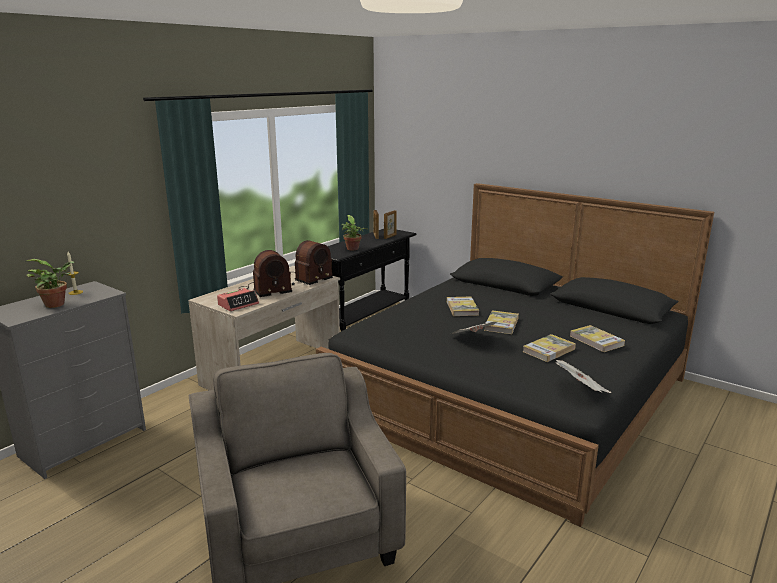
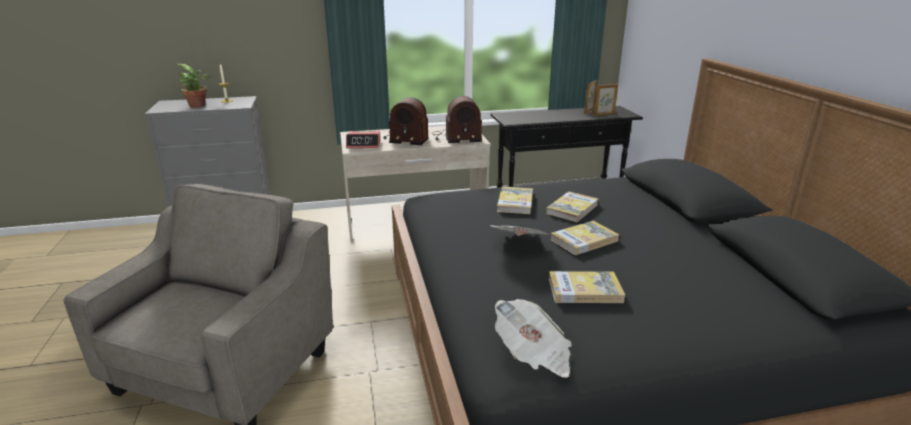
camera: 40 degrees right, 5 degrees up
potted plant [341,215,367,251] -> none
book [570,325,625,352] -> book moved to [497,187,533,214]

